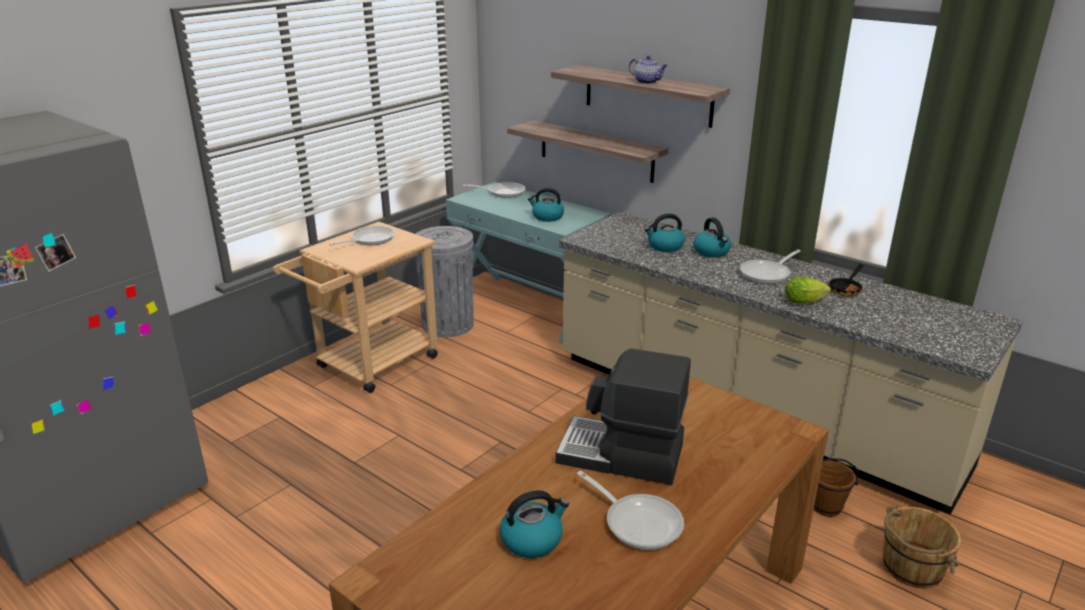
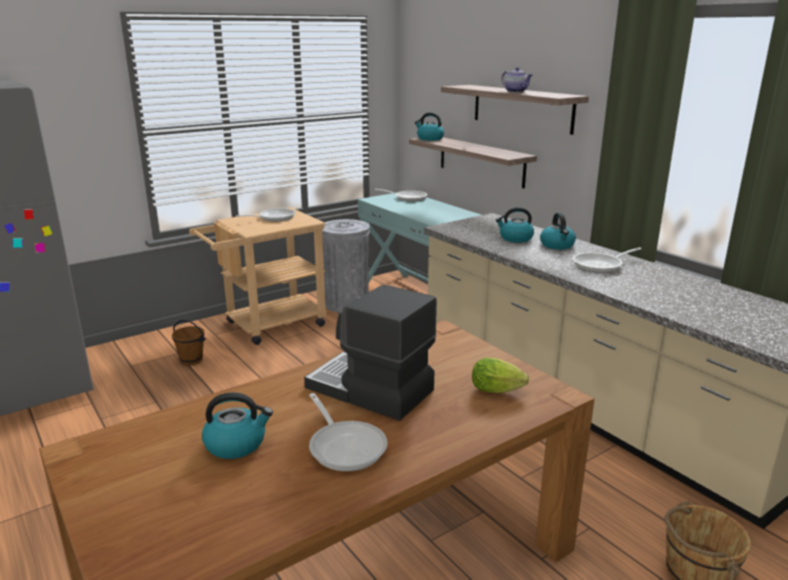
camera: 15 degrees right, 5 degrees down
kettle [528,188,564,222] -> kettle moved to [415,112,444,141]
lettuce [785,277,831,304] -> lettuce moved to [472,358,529,393]
brown bucket [814,458,859,517] -> brown bucket moved to [172,320,206,365]
frying pan [828,264,864,297] -> none

